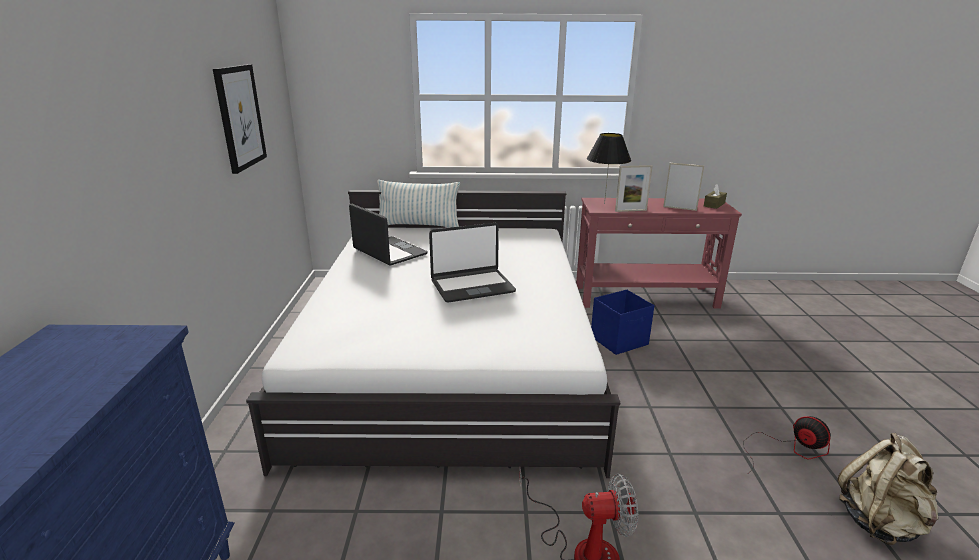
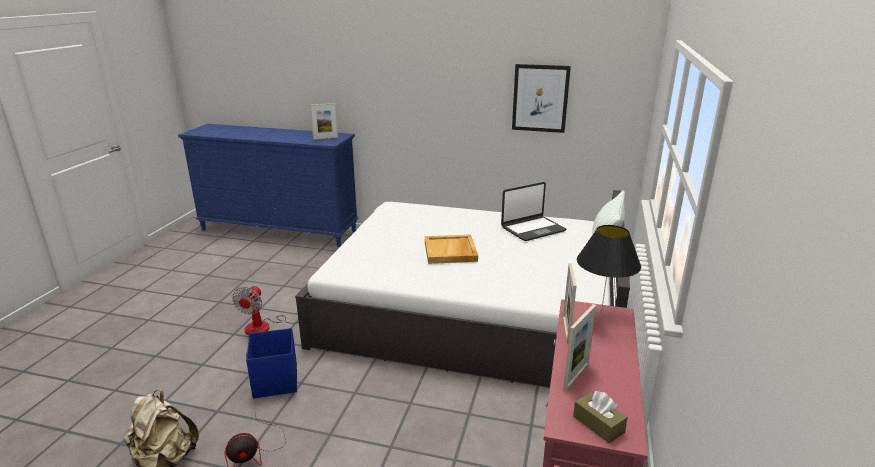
camera: 105 degrees right, 0 degrees up
laptop [429,223,516,302] -> beige tray [425,235,478,264]
blue storage box [591,290,654,355] -> blue storage box moved to [246,328,297,398]
none -> picture frame [310,103,338,140]

